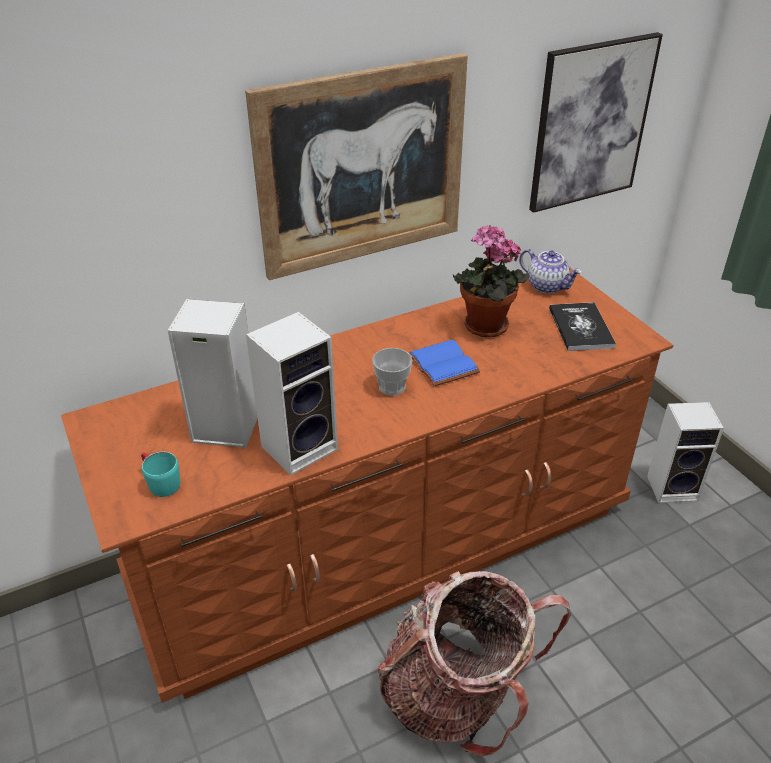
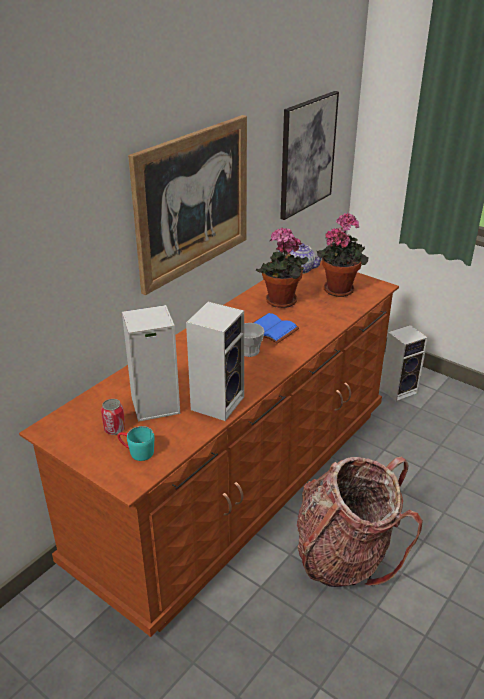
camera: 25 degrees left, 5 degrees down
book [549,302,616,351] -> potted plant [317,213,368,297]
none -> can [101,399,125,435]

